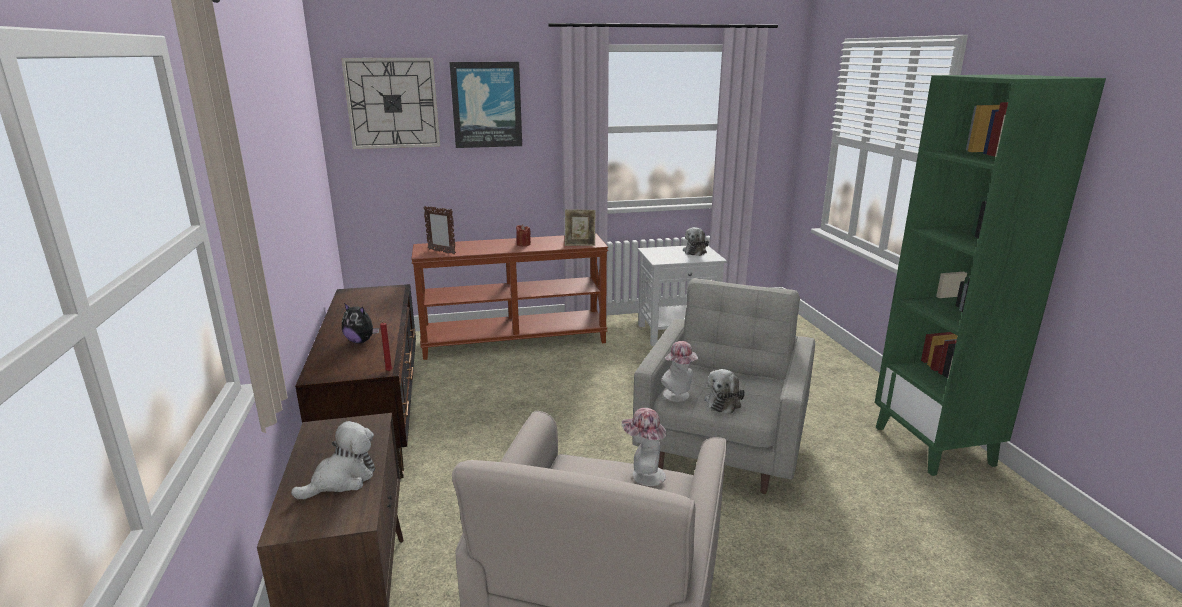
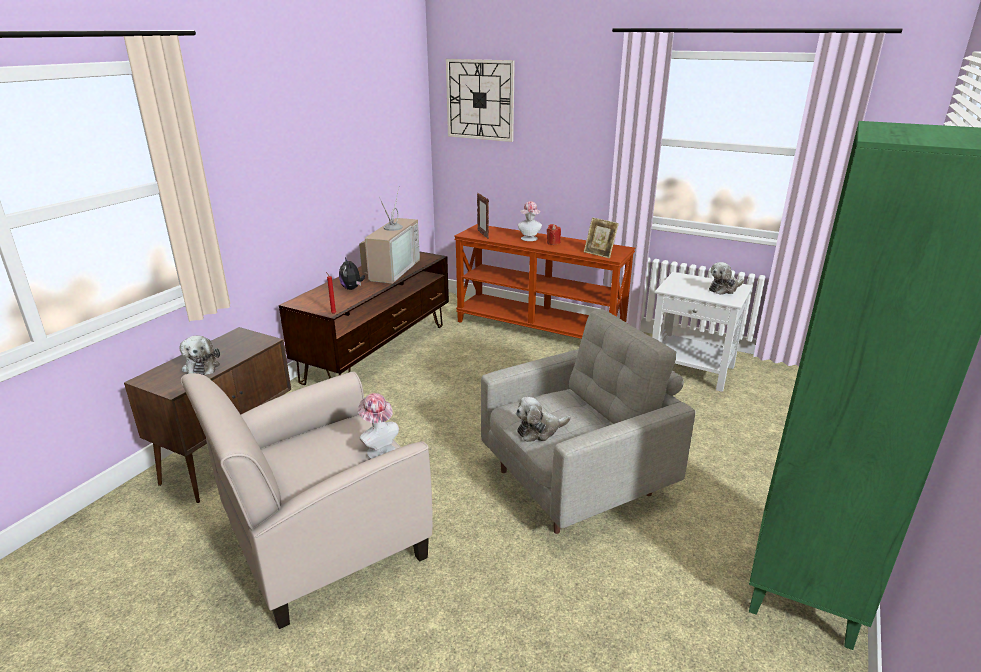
camera: 40 degrees right, 5 degrees up
plush toy [291,421,375,499] -> plush toy turned 75 degrees clockwise [180,336,220,375]
picture [449,62,522,148] -> none
hat [661,341,698,402] -> hat moved to [518,201,542,241]
none -> television [359,188,420,284]

